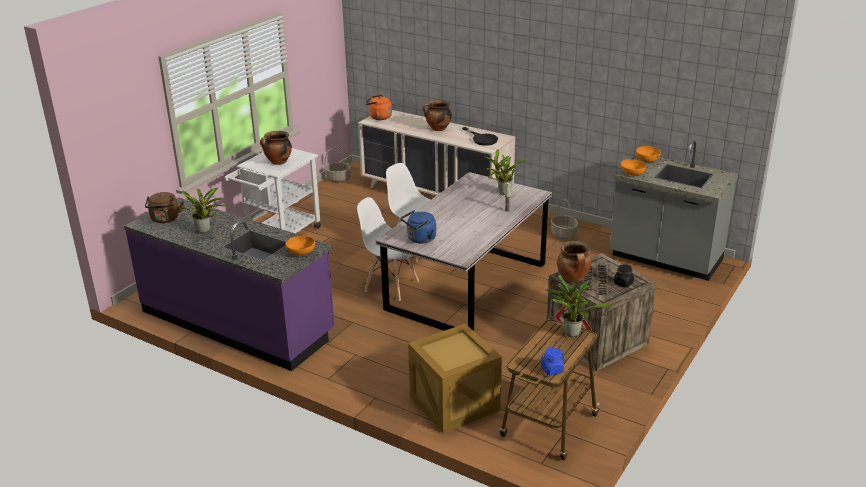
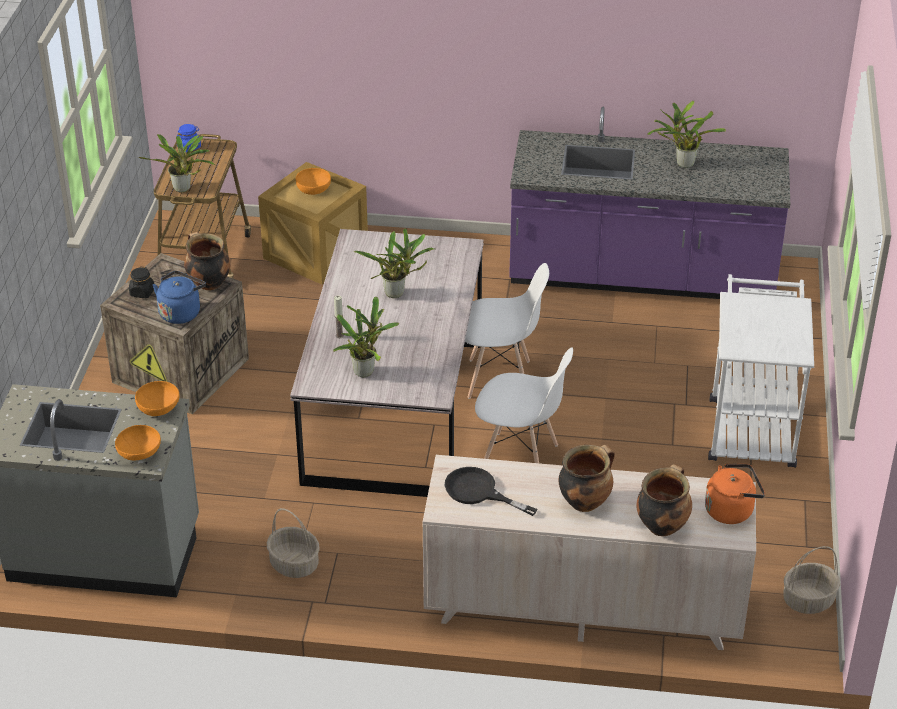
camera: 155 degrees right, 10 degrees up
brown kettle [145,192,184,223] -> none
cooking pot [260,131,292,165] -> cooking pot moved to [636,464,692,536]
orange bowl [285,236,315,255] -> orange bowl moved to [296,168,331,195]
blue kettle [401,210,436,243] -> blue kettle moved to [153,271,206,324]
none -> potted plant [354,229,434,298]

